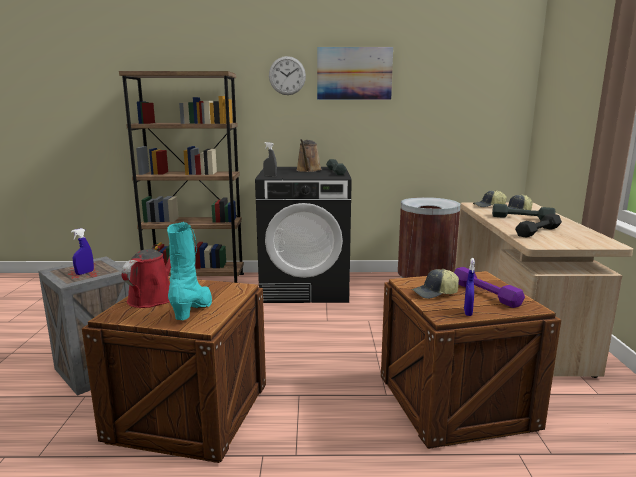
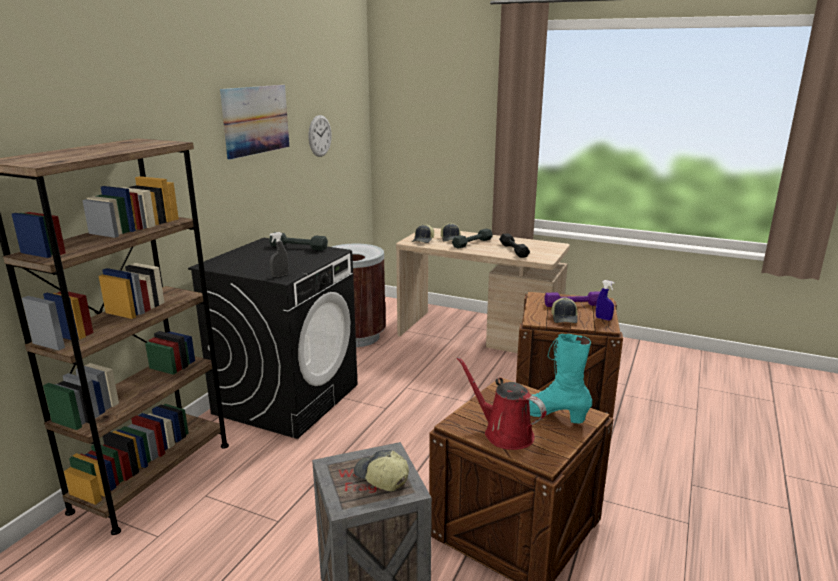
camera: 65 degrees left, 5 degrees up
blue spray bottle [71,228,94,275] -> cap [354,450,409,491]
wall clock [269,56,306,95] -> wall clock moved to [309,115,332,157]
brown watering can [296,139,322,172] -> none

